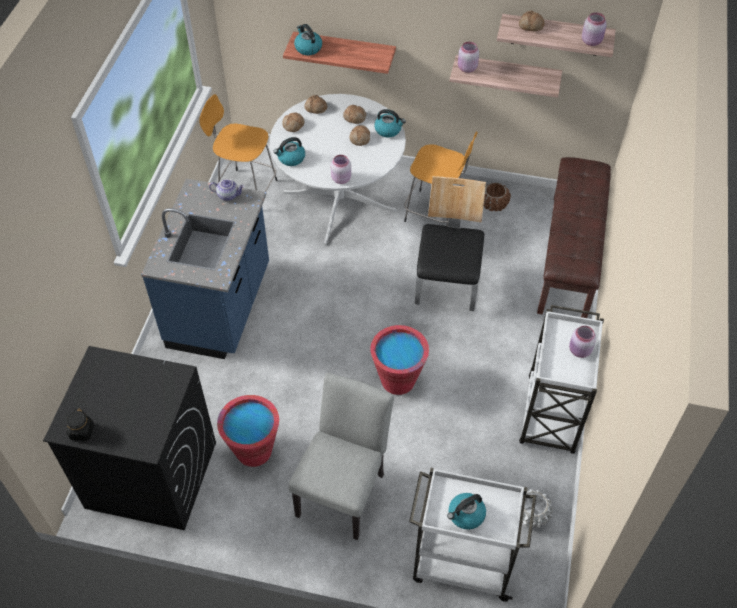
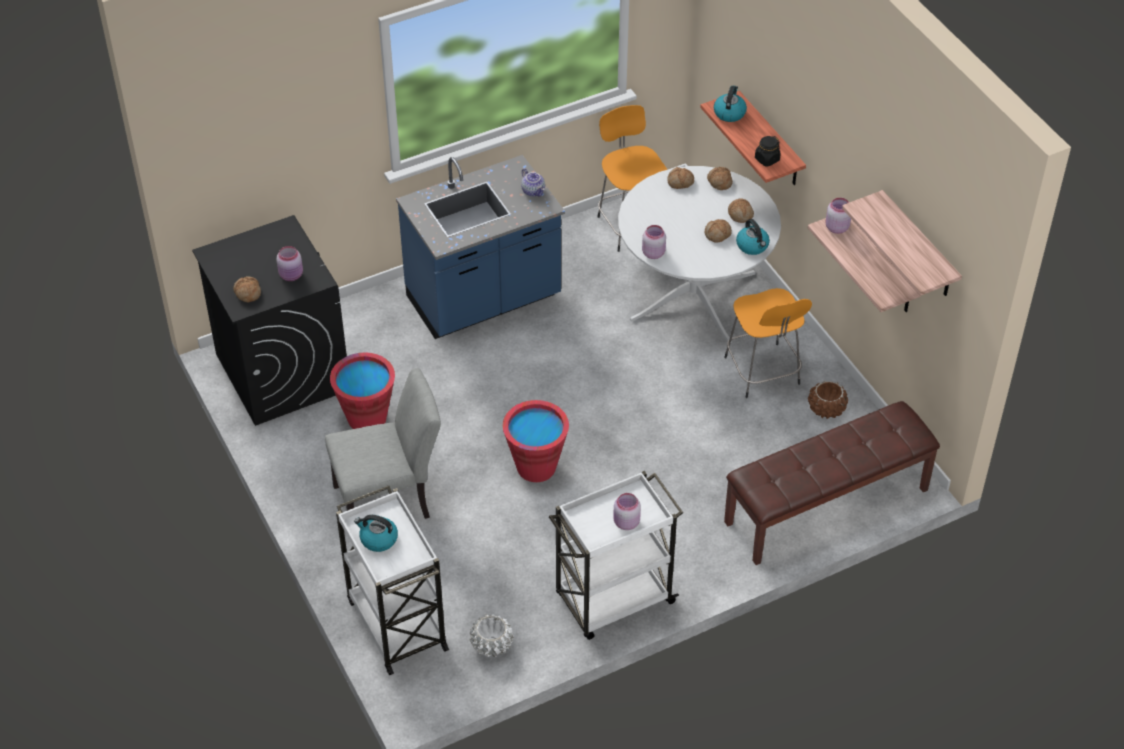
camera: 50 degrees right, 5 degrees down
black jar [66,409,94,441] -> black jar moved to [755,136,781,167]
kettle [273,137,305,166] -> none
chair [415,176,486,311] -> none
bread [519,10,545,31] -> bread moved to [233,277,261,302]
pink jar [582,12,607,46] -> pink jar moved to [276,246,303,281]

